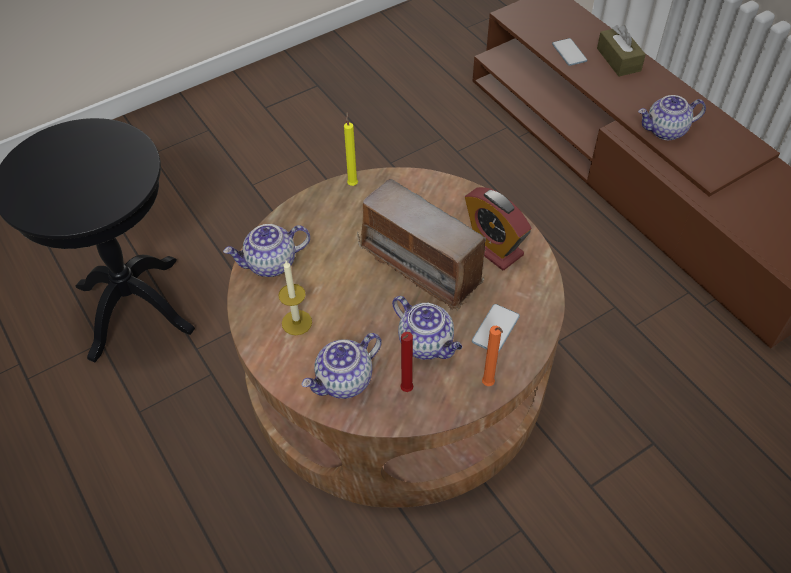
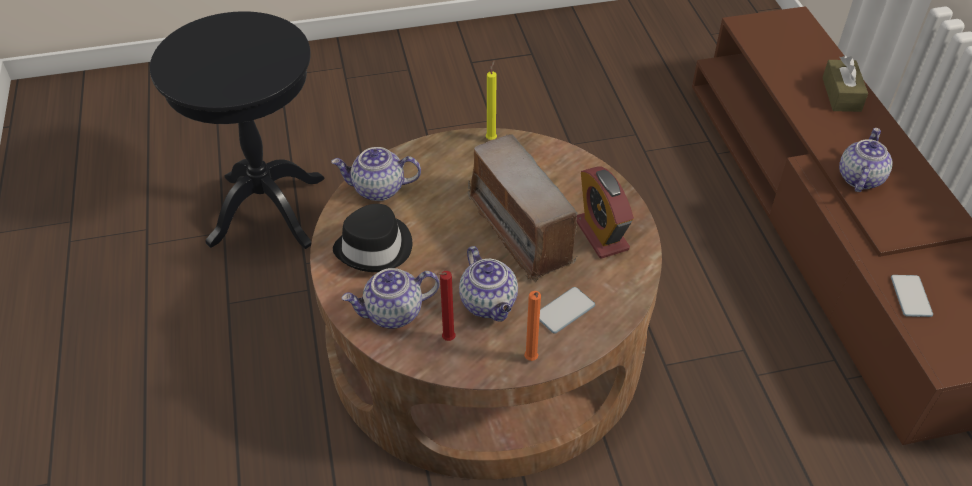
camera: 20 degrees right, 5 degrees down
candle [278,261,312,335] -> black hat [333,204,412,272]
phone [552,38,587,66] -> phone moved to [891,275,933,317]
teapot [638,95,706,140] -> teapot turned 105 degrees clockwise [839,128,893,192]

